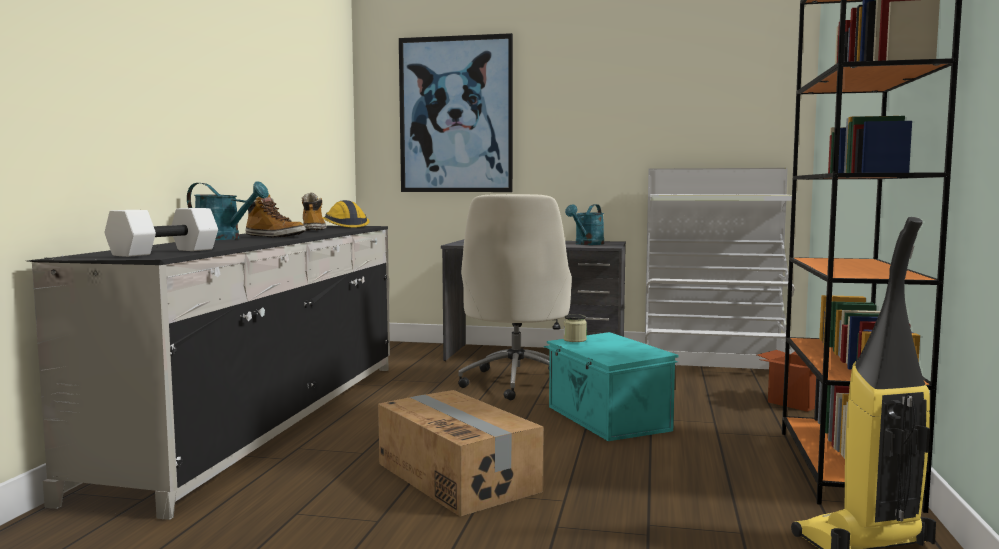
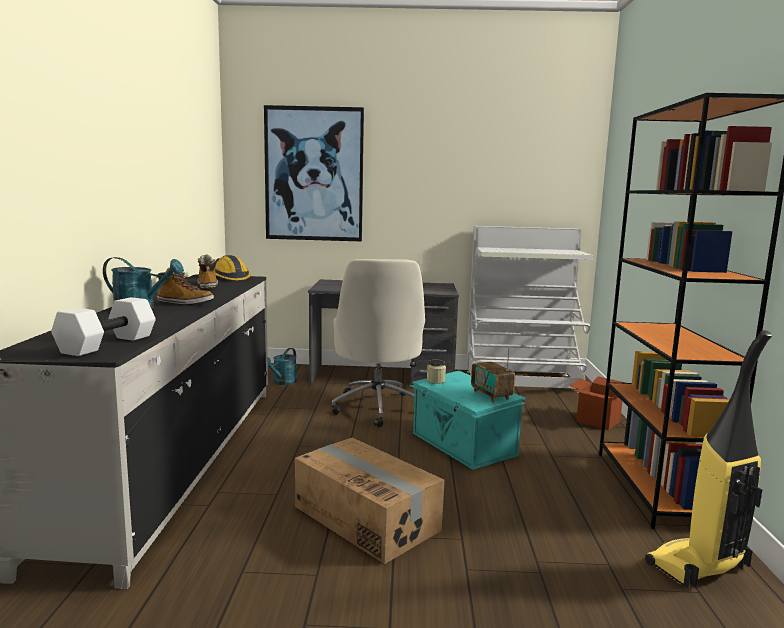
camera: 10 degrees left, 5 degrees up
turquoise watering can [565,204,604,245] -> turquoise watering can moved to [268,348,297,385]
none -> radio [471,346,515,402]

